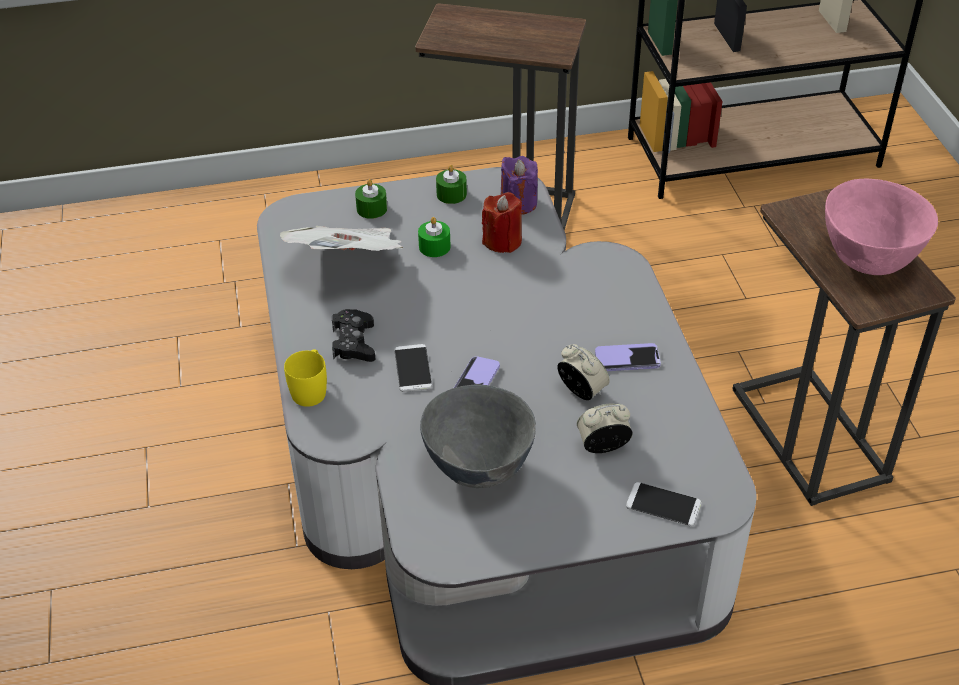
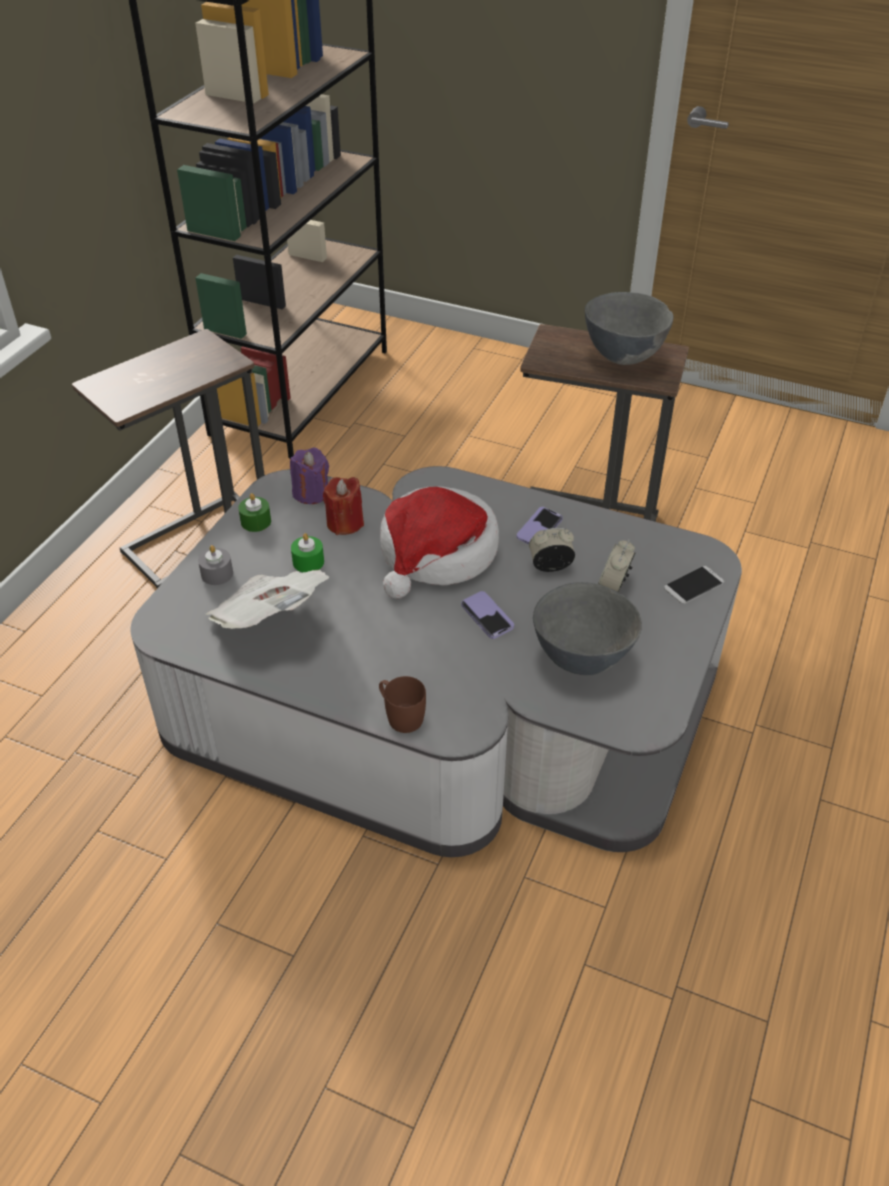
camera: 55 degrees left, 0 degrees up
yellow mug [284,349,327,407] -> brown mug [379,676,426,733]
black game controller [332,309,375,362] -> none
green candle [355,179,387,219] -> grey candle [198,545,233,585]
phone [394,344,432,392] -> none
pink bowl [825,179,938,275] -> grey bowl [585,292,674,365]
none -> hat [380,486,499,599]

